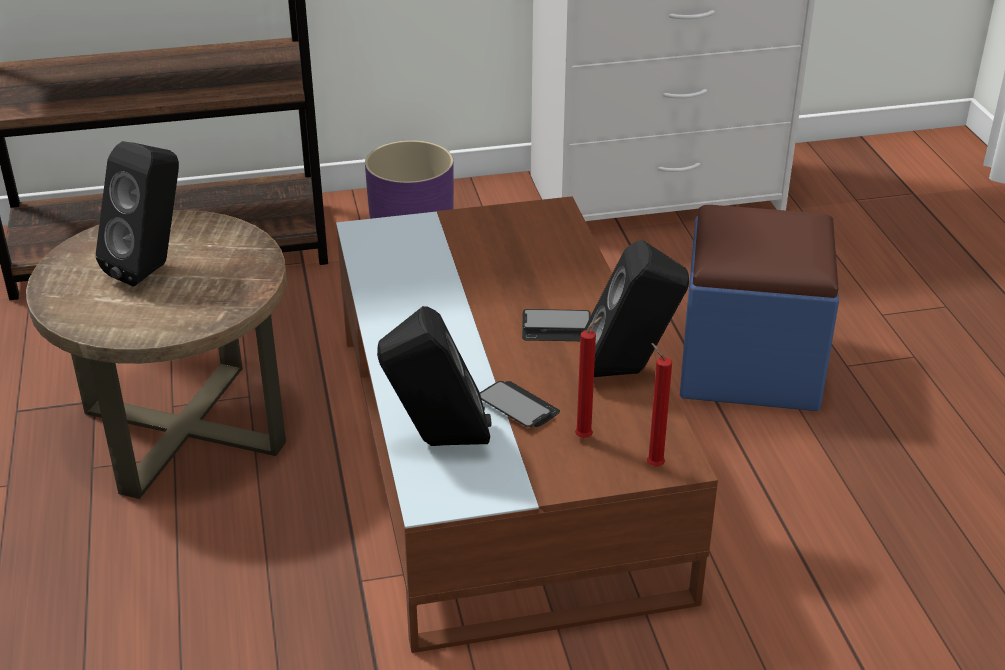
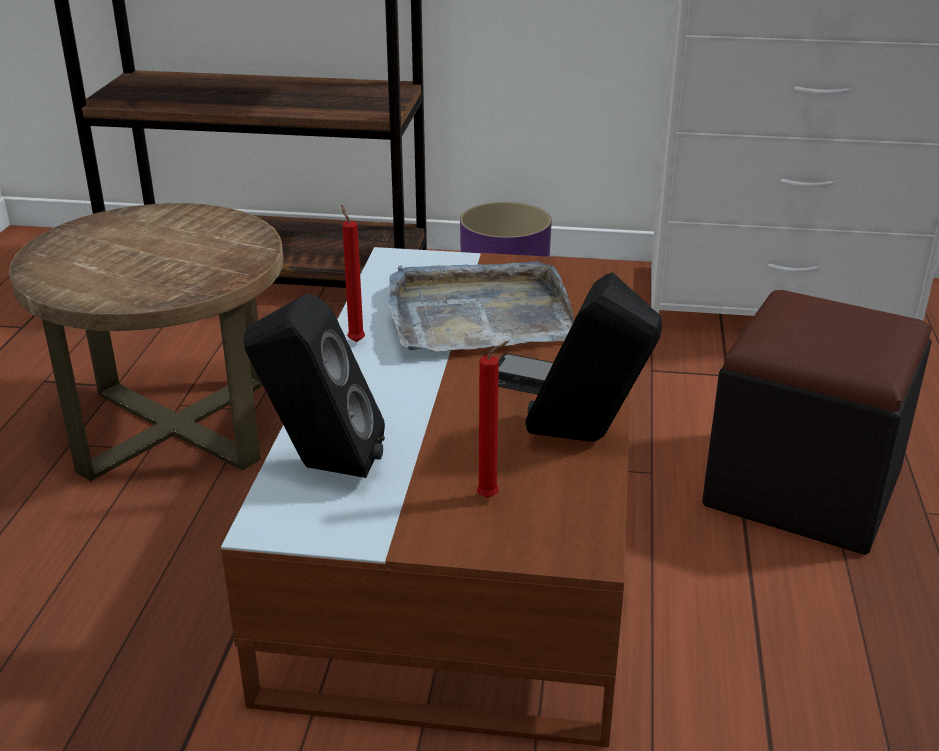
camera: 20 degrees right, 5 degrees down
black speaker [96,141,179,287] -> none
phone [480,381,560,427] -> none
red candle [647,343,672,467] -> red candle moved to [341,204,365,342]
blue ottoman [680,205,839,411] -> black ottoman [702,290,932,555]
none -> grey tray [389,261,574,352]

